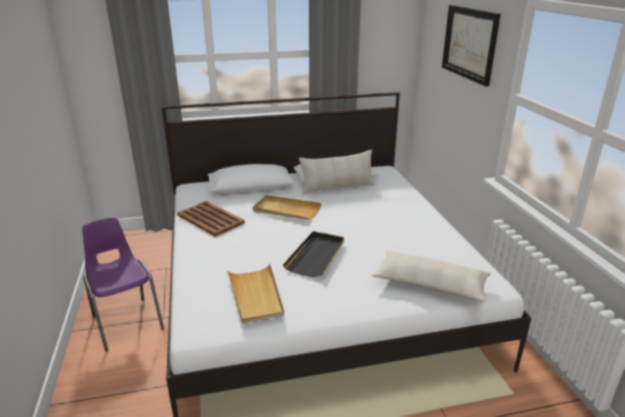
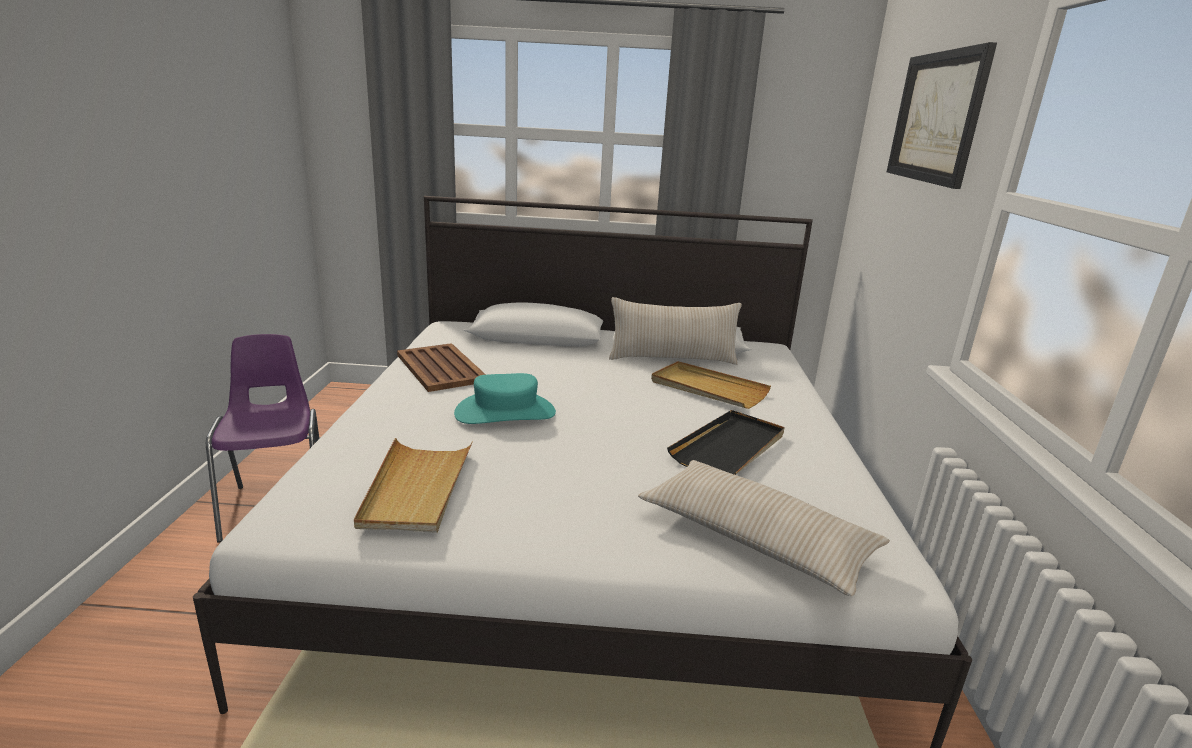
camera: 15 degrees right, 5 degrees down
beige tray [253,195,321,220] -> beige tray moved to [651,361,771,409]
black tray [283,231,344,277] -> black tray moved to [667,410,785,475]
none -> turquoise hat [454,373,556,424]

